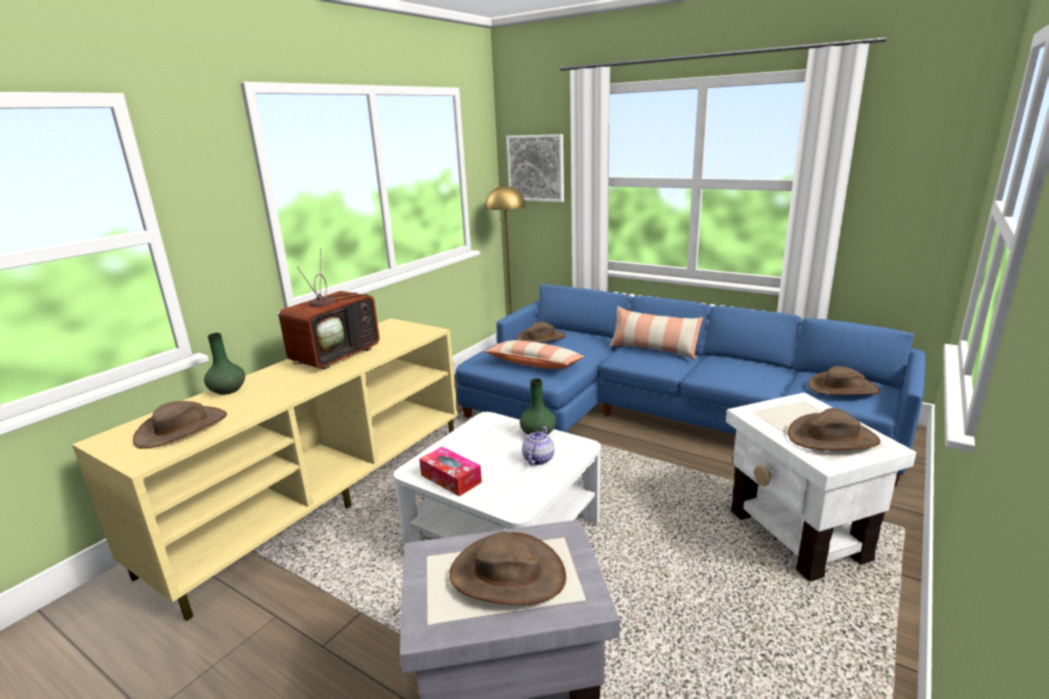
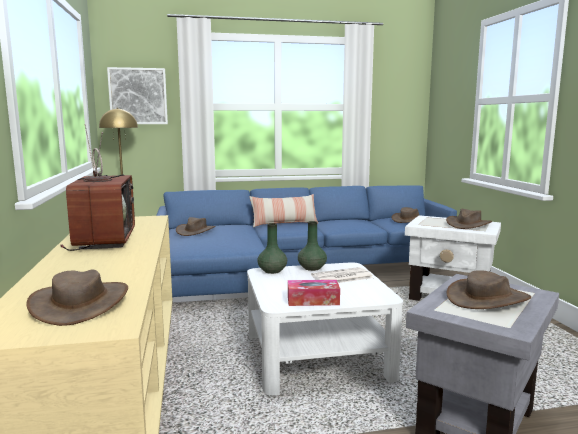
camera: 45 degrees left, 10 degrees down
green vase [204,333,245,395] -> green vase moved to [257,223,287,274]
pillow [483,340,585,369] -> none
teapot [522,427,554,465] -> newspaper [311,267,373,283]

